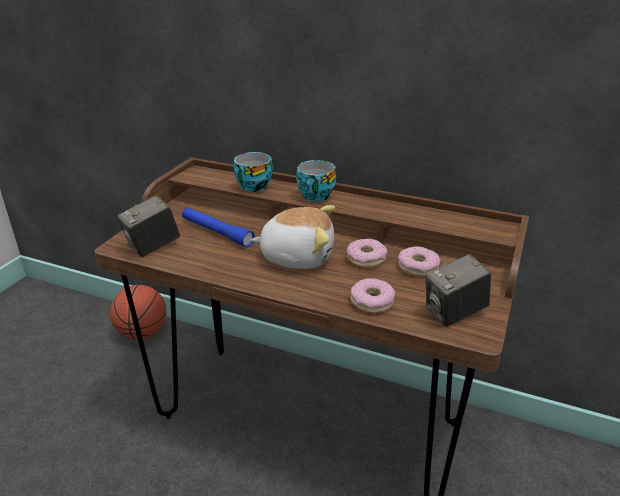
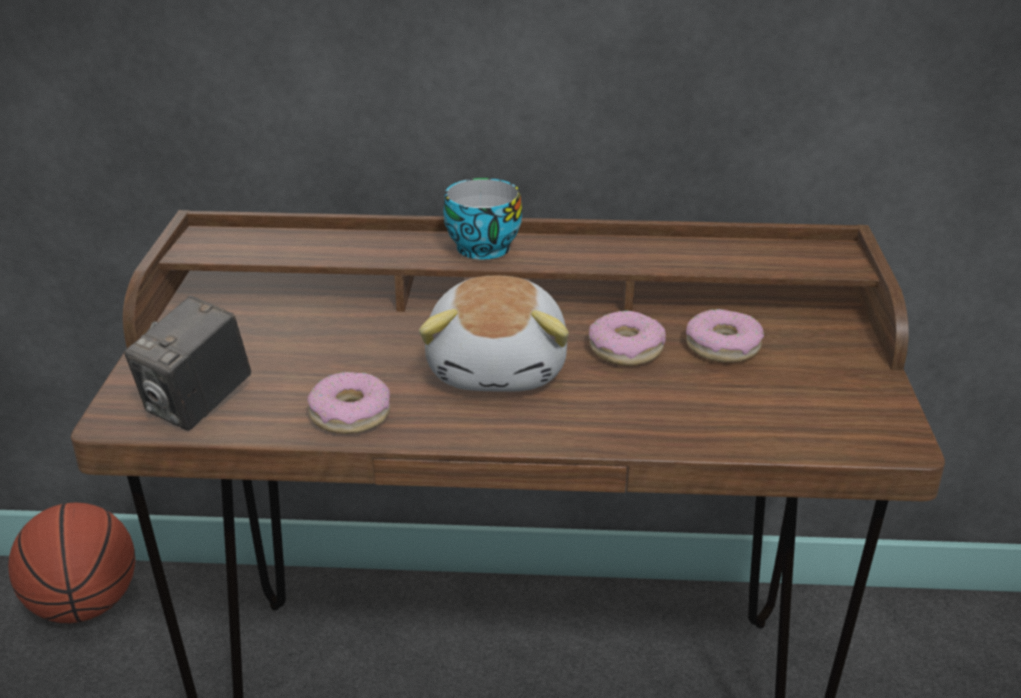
camera: 20 degrees left, 0 degrees up
blue flashlight [182,207,255,248] -> none
cup [234,152,273,192] -> none
plush toy [251,205,335,269] -> plush toy turned 105 degrees clockwise [419,276,569,392]
donut [350,278,395,313] -> donut moved to [307,372,390,434]
camera [426,254,491,327] -> none

